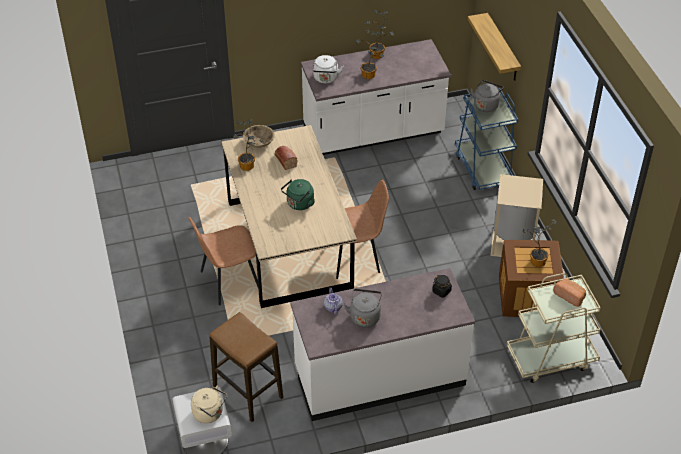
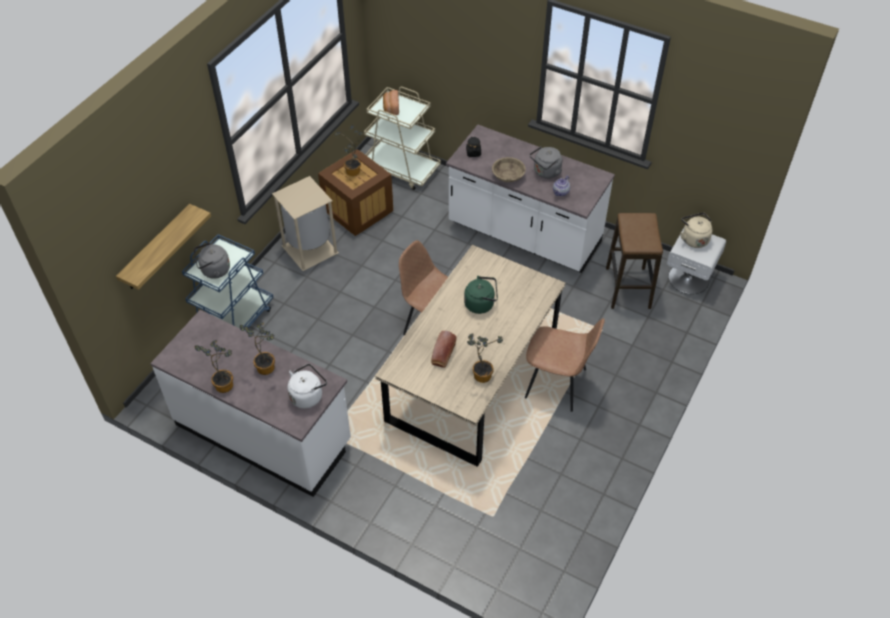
camera: 135 degrees left, 5 degrees up
beige bowl [243,125,275,148] -> beige bowl moved to [492,157,526,182]

